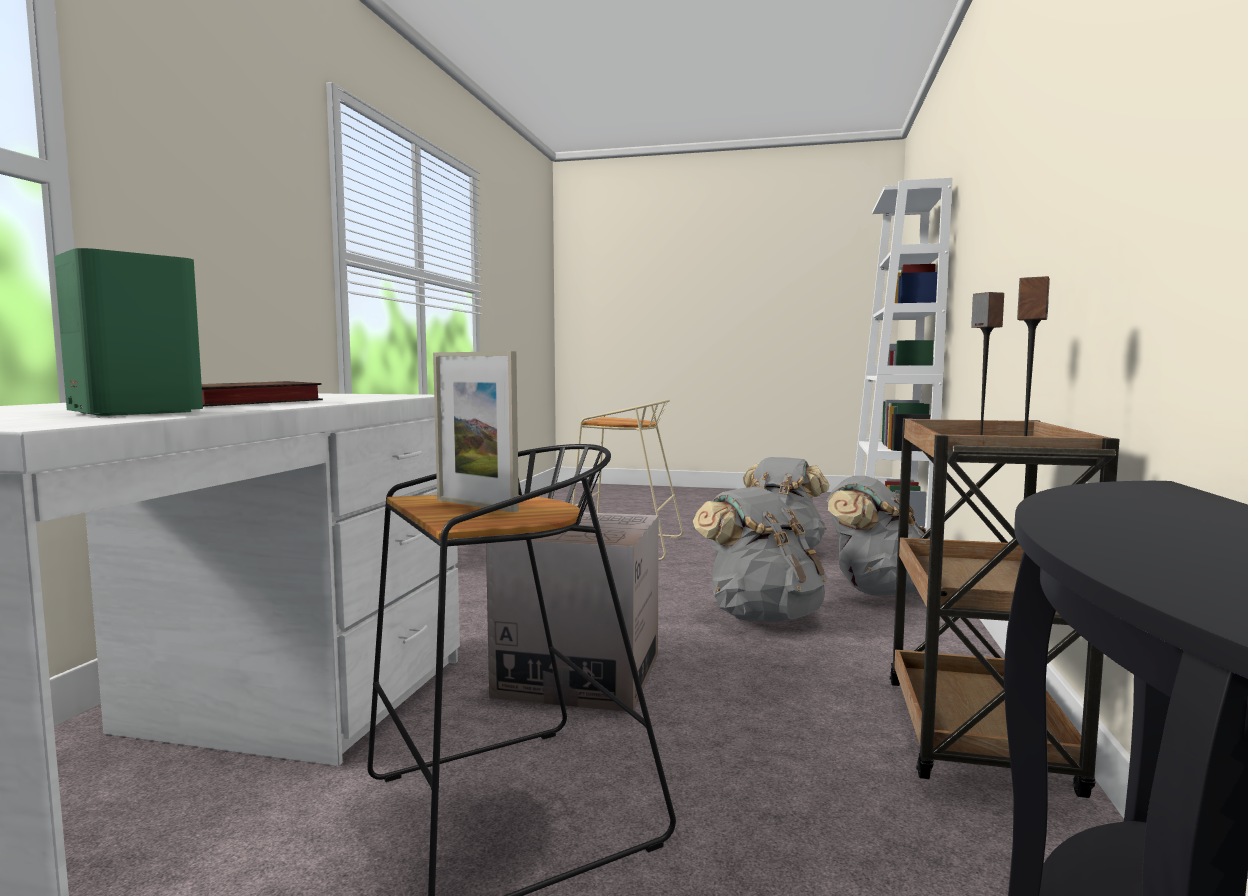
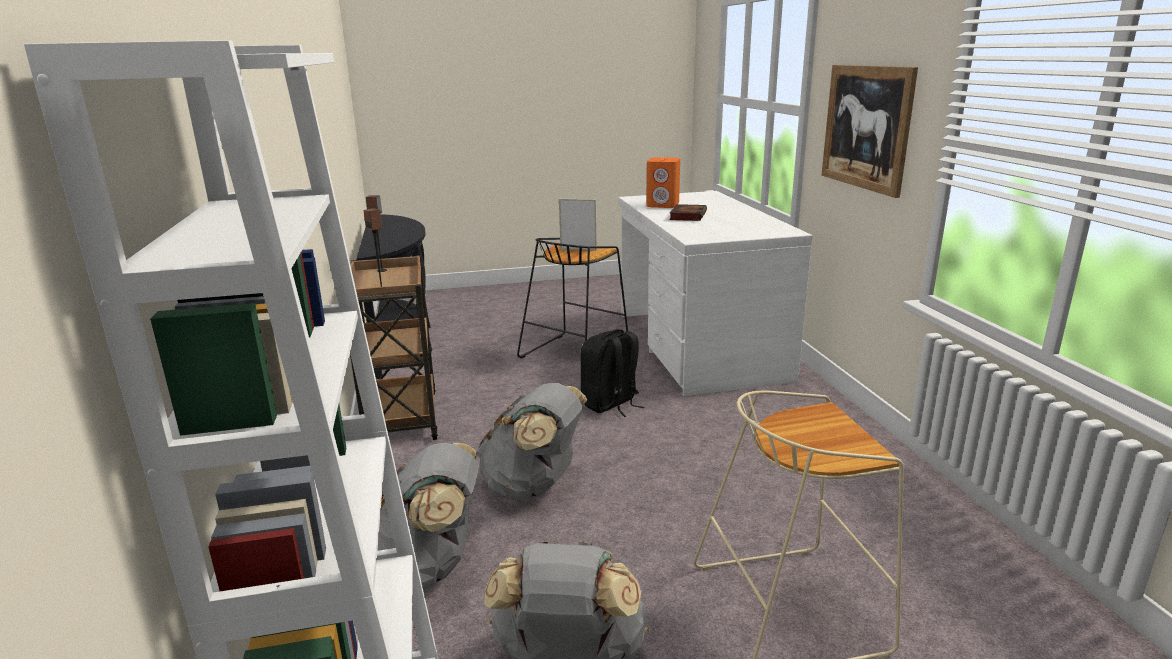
camera: 155 degrees right, 15 degrees up
green speaker [54,248,203,416] -> orange speaker [646,157,680,208]
cardboard box [486,512,659,712] -> black backpack [581,329,644,417]
none -> picture [821,65,918,198]

